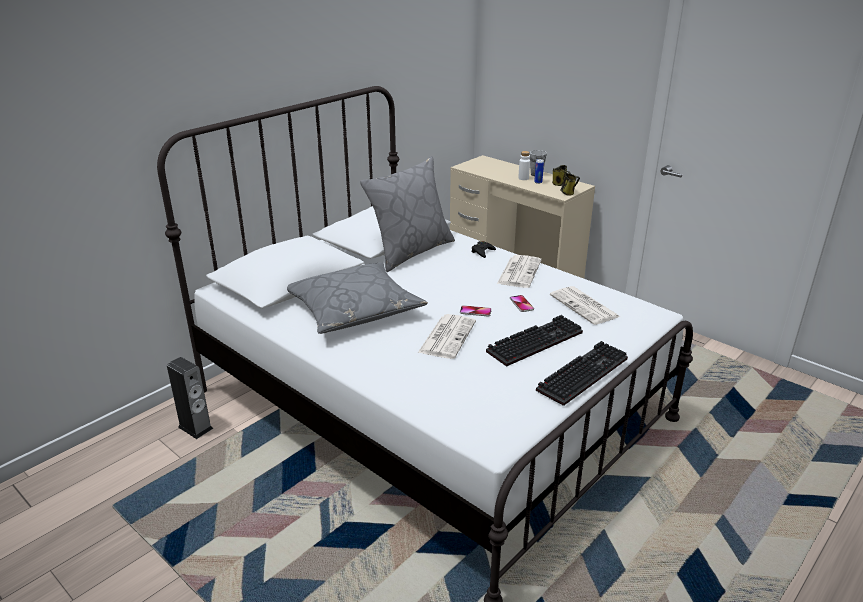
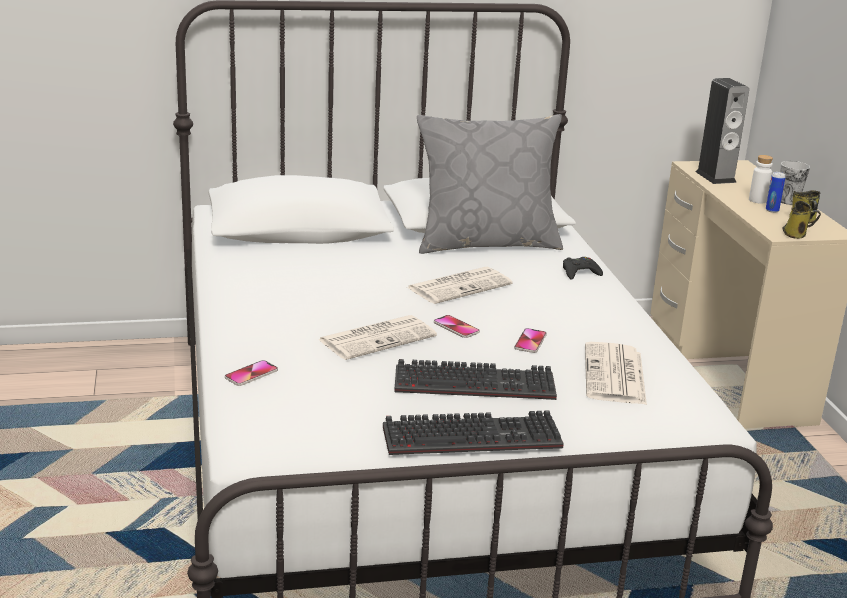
camera: 35 degrees right, 5 degrees down
speaker [167,357,213,439] -> speaker moved to [695,78,749,184]
grey pillow [287,262,428,334] -> none
newspaper [497,255,542,288] -> newspaper moved to [407,267,513,304]
none -> phone [225,360,278,386]

